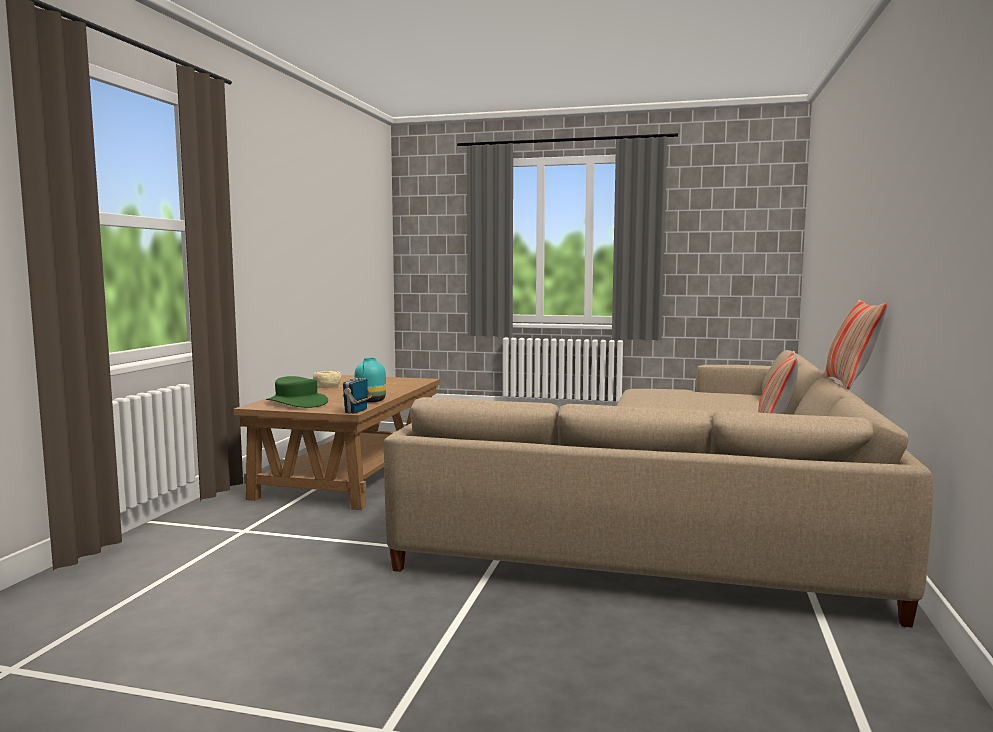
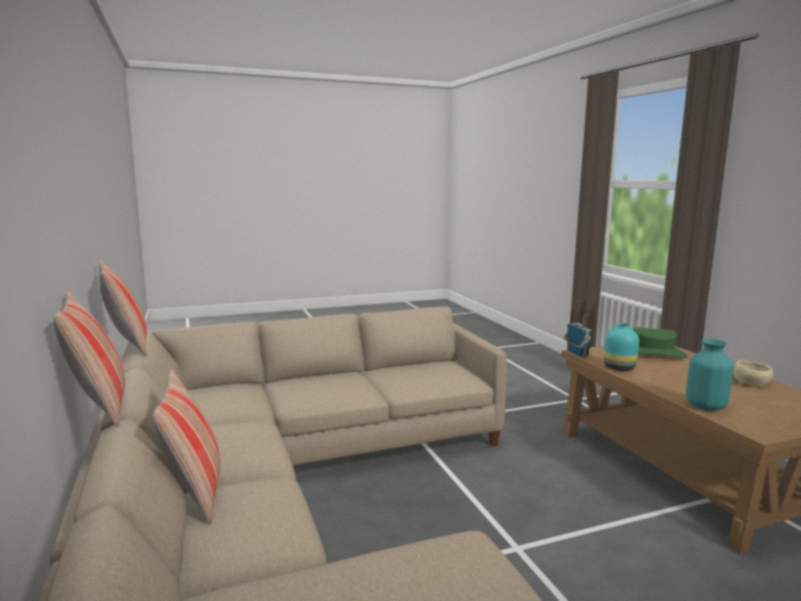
camera: 145 degrees right, 5 degrees up
none -> pillow [99,260,147,356]
none -> turquoise vase [686,339,734,411]

